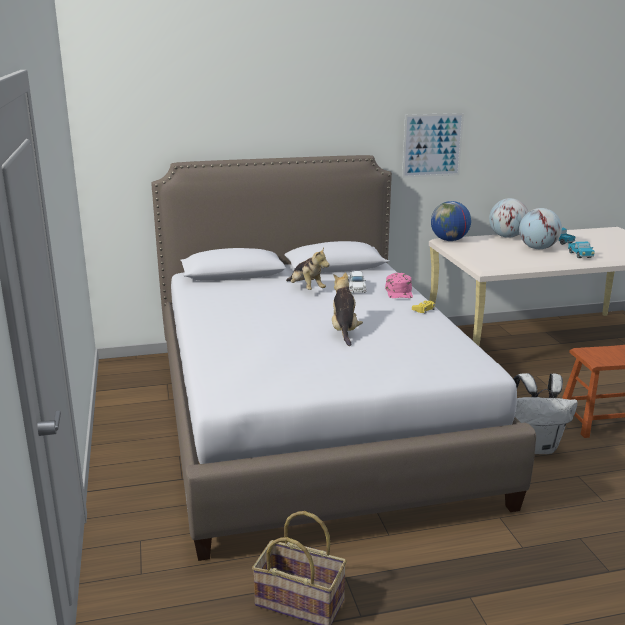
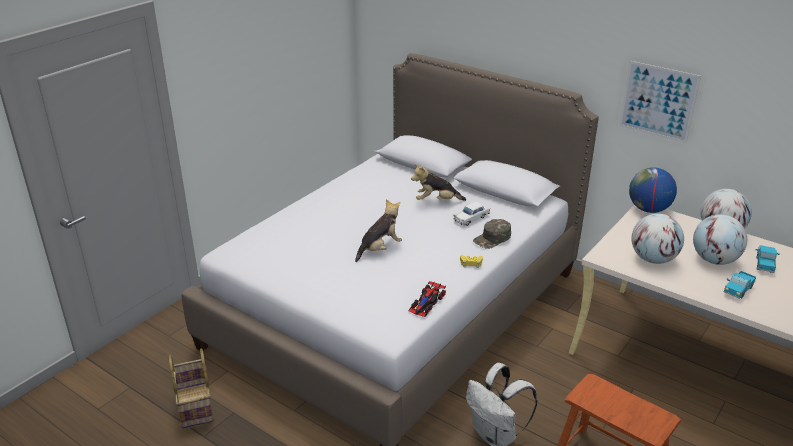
camera: 50 degrees right, 10 degrees up
plush toy [286,247,330,290] -> plush toy turned 75 degrees clockwise [411,164,466,201]
pink cap [385,273,413,298] -> green cap [473,219,511,249]
none -> toy car [409,281,446,317]
none -> globe [631,214,684,264]

